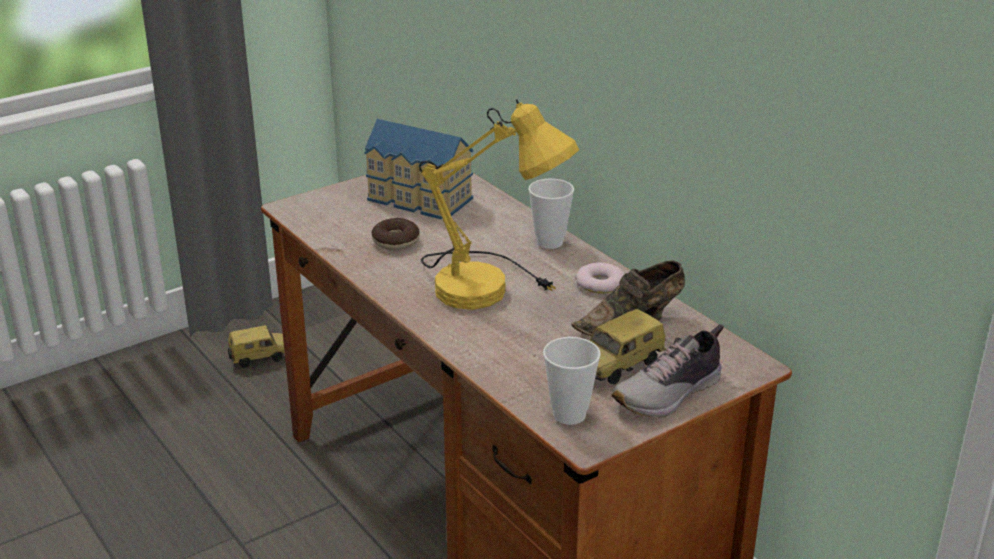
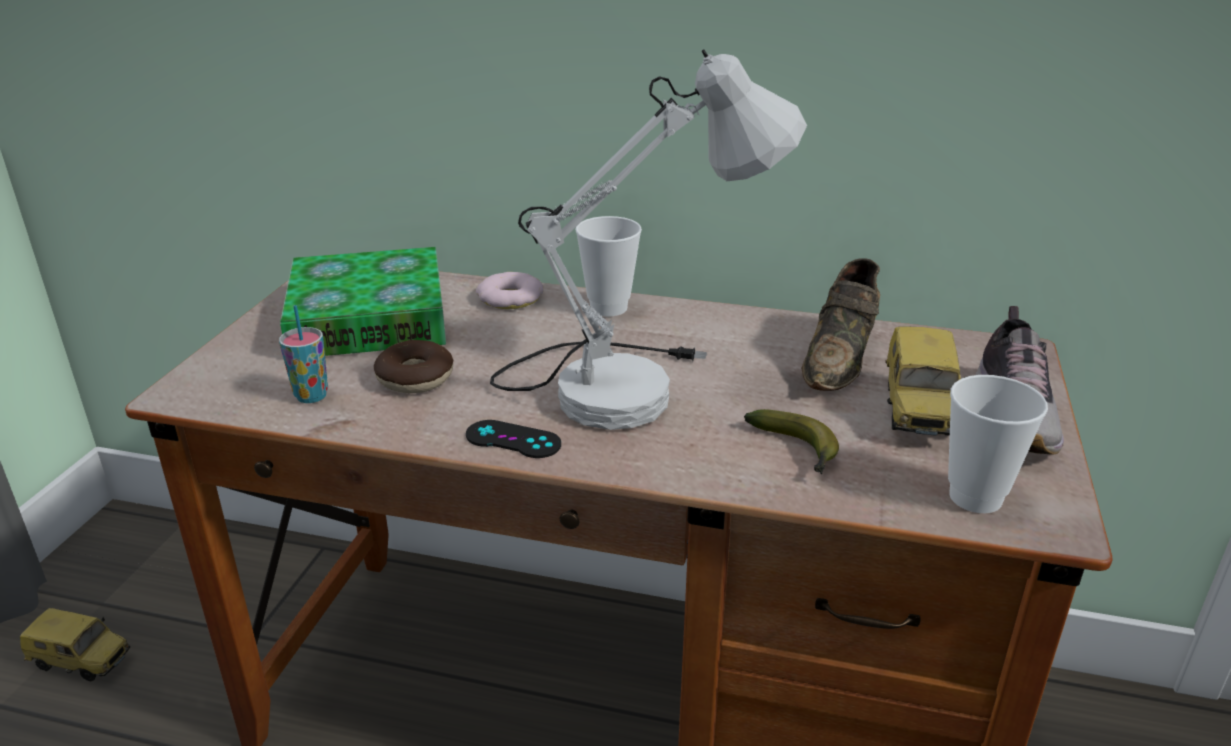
camera: 40 degrees left, 0 degrees up
toy car [228,325,285,368] -> toy car turned 75 degrees clockwise [20,608,130,681]
toy house [364,119,473,220] -> book [280,247,446,356]
yellow table lamp [419,99,579,310] -> white table lamp [490,49,807,430]
donut [575,262,625,294] -> donut moved to [476,272,543,309]
none -> cup [279,305,328,403]
none -> black game controller [466,420,561,458]
none -> banana [744,409,839,474]

